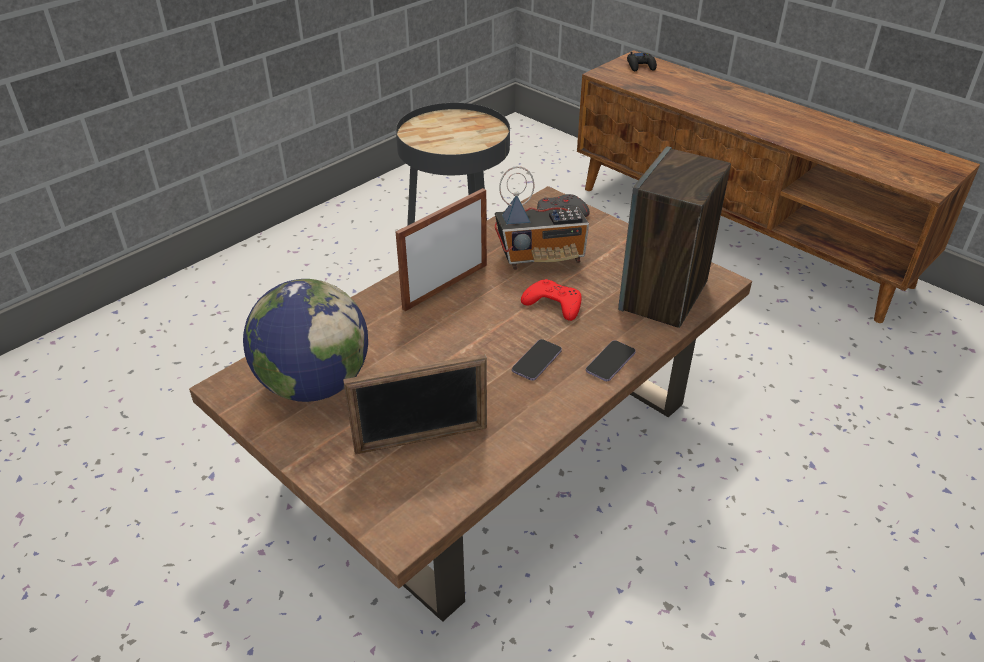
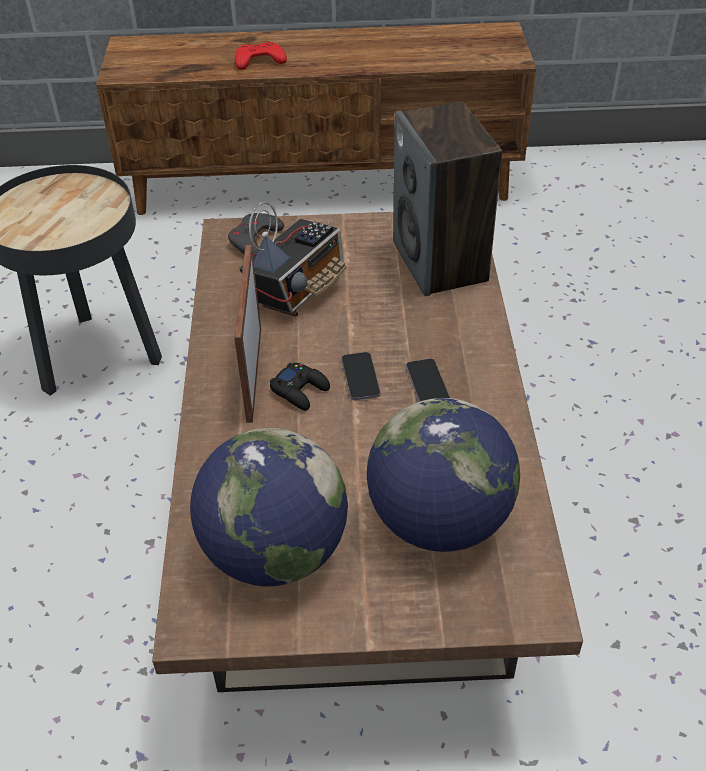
camera: 45 degrees left, 5 degrees up
picture frame [343,354,487,454] -> globe [367,398,520,552]
red game controller [521,279,582,321] -> red game controller moved to [235,42,287,70]
phone [586,340,636,381] -> phone moved to [342,352,381,400]
black game controller [627,52,657,71] -> black game controller moved to [270,363,330,410]

